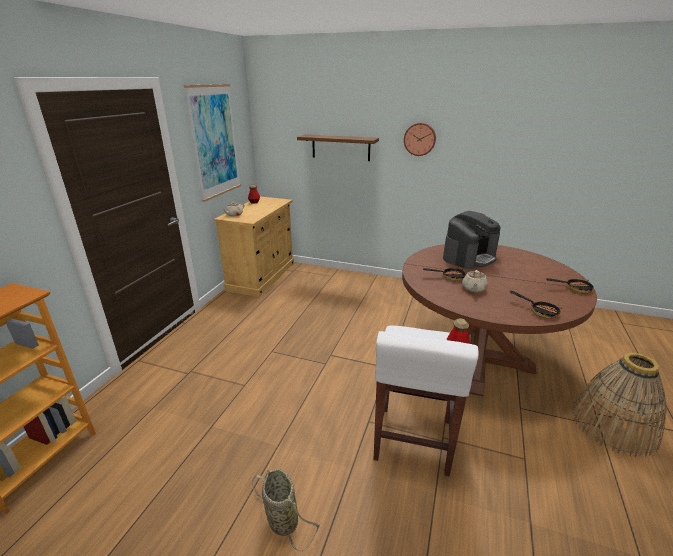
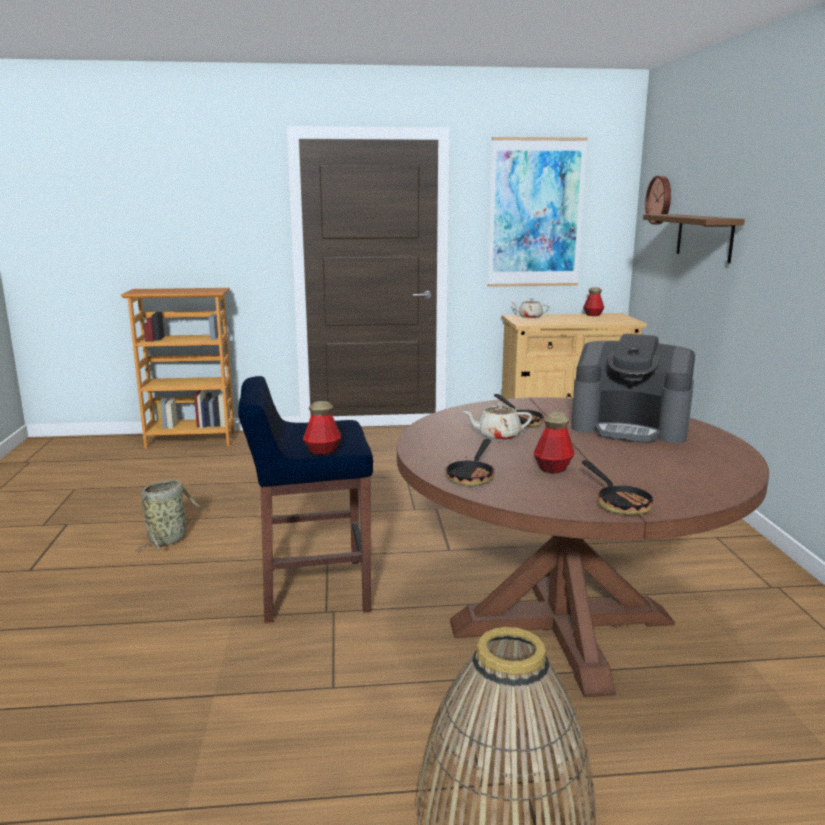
camera: 65 degrees right, 10 degrees down
white stool [373,325,479,476] -> blue stool [238,376,373,623]
wall clock [404,123,436,156] -> wall clock moved to [645,176,671,225]
none -> bottle [534,412,574,473]

